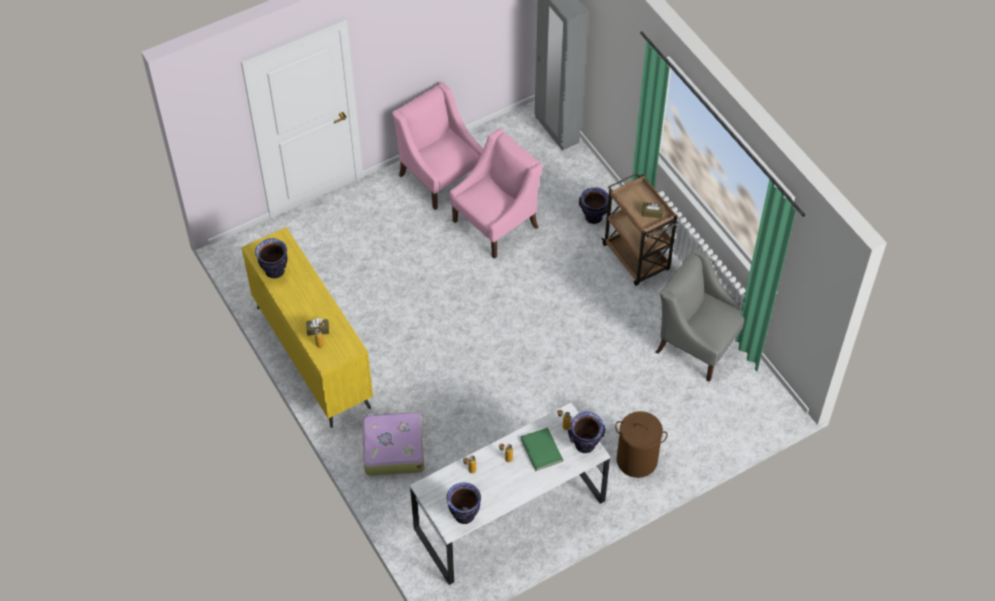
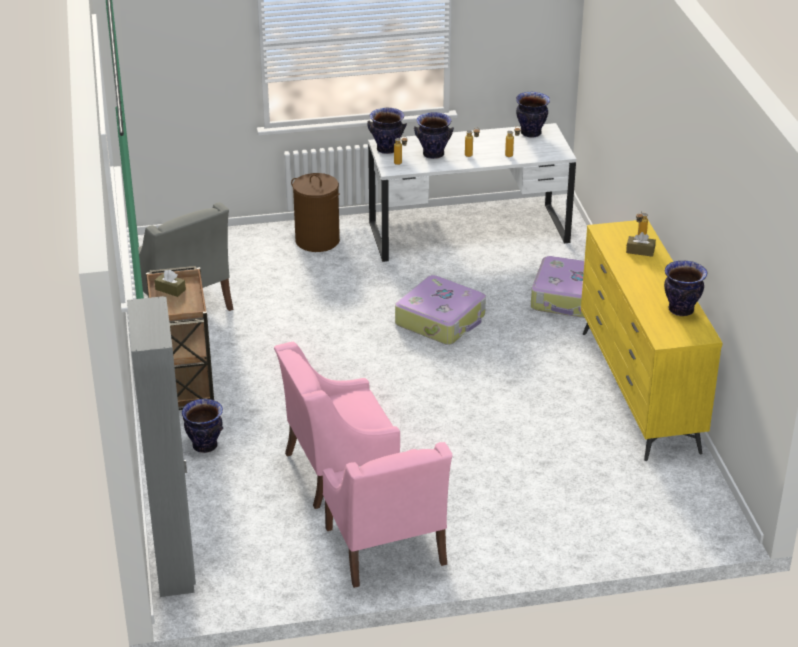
camera: 160 degrees left, 20 degrees down
green book [521,428,563,471] -> vase [414,112,454,159]
none -> suitcase [395,275,486,345]

